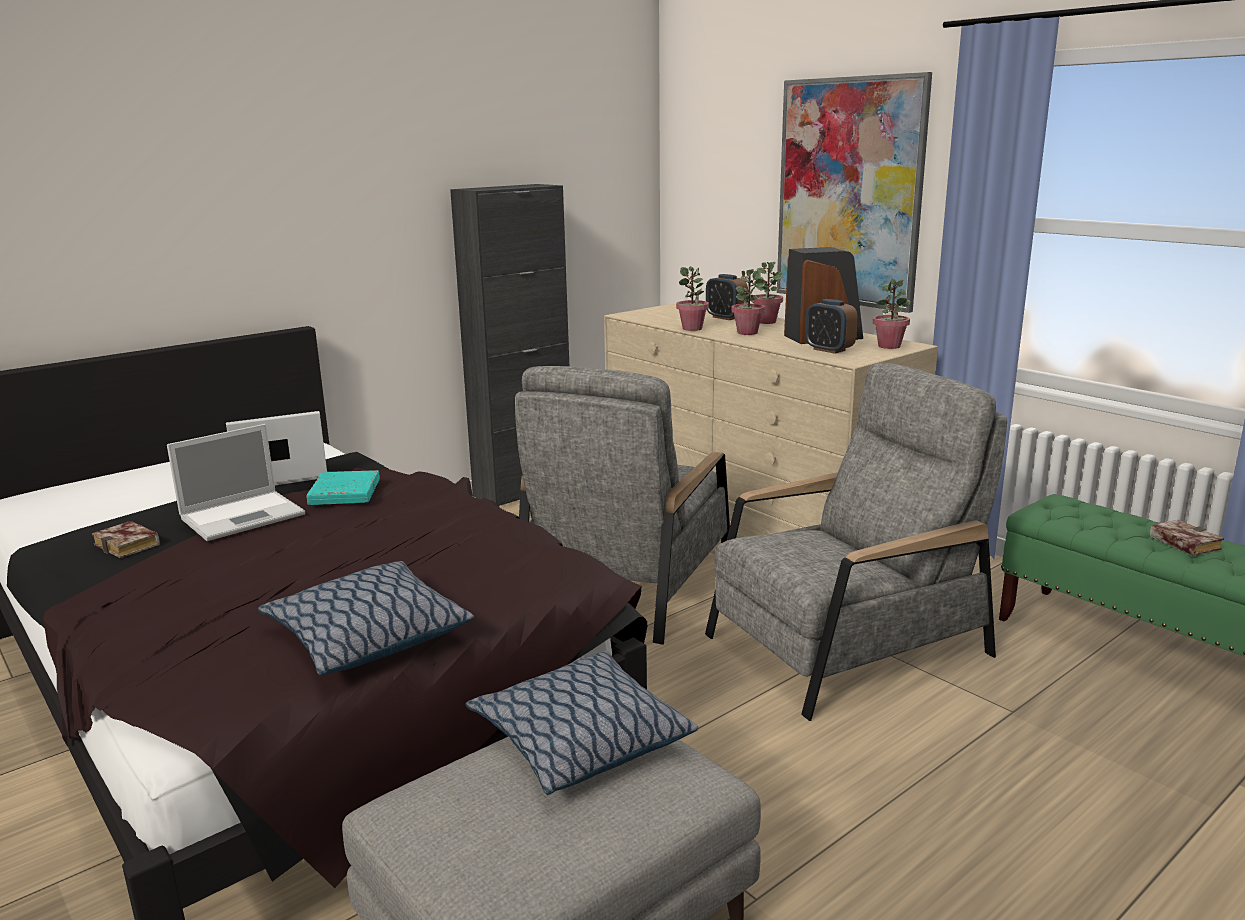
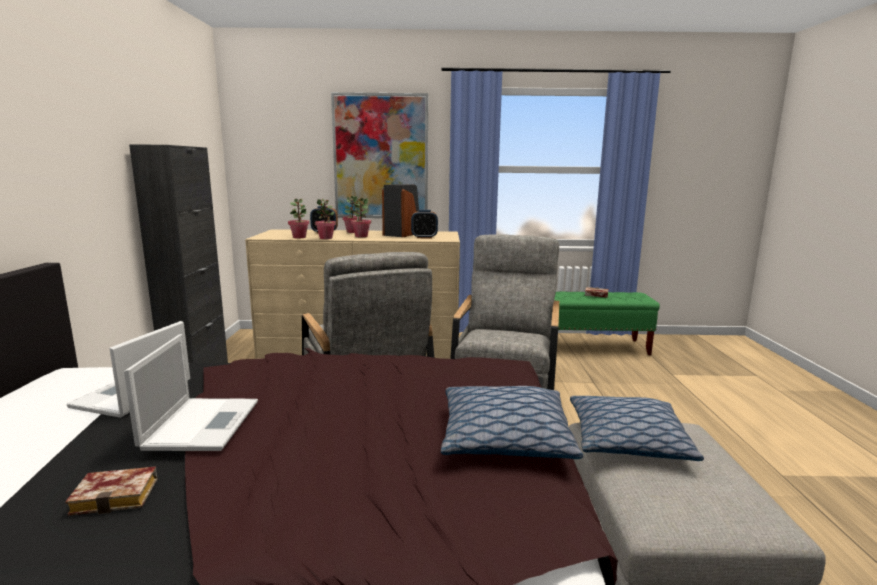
camera: 50 degrees left, 5 degrees down
turquoise book [306,470,380,505] -> none
potted plant [873,278,910,349] -> potted plant moved to [288,199,309,238]

